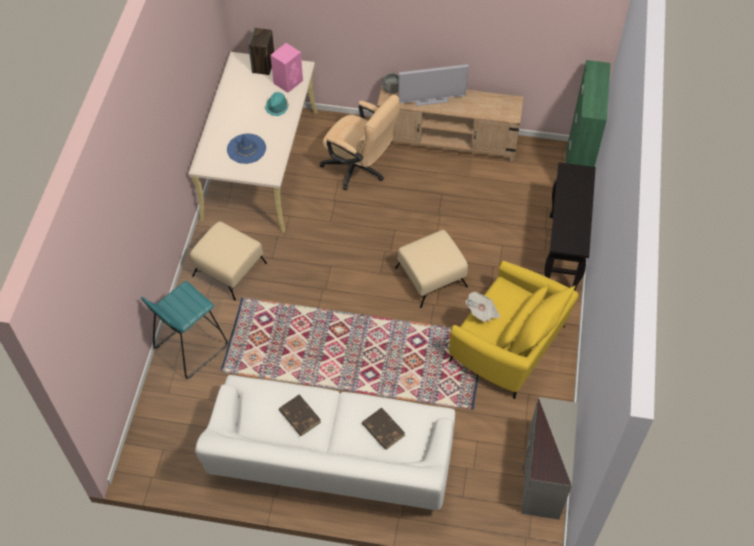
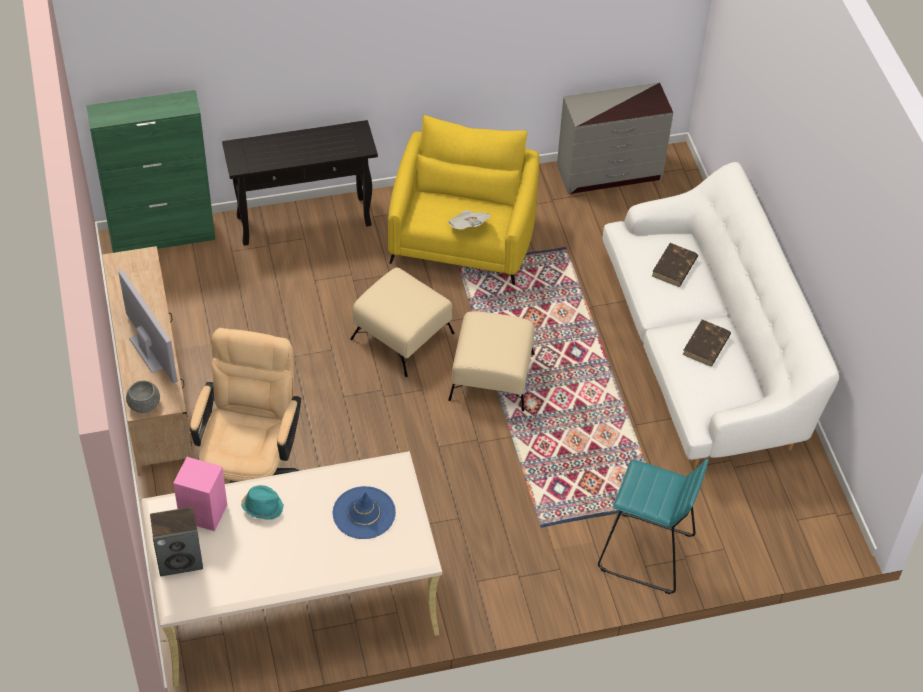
camera: 115 degrees left, 5 degrees down
beige ottoman [190,221,267,301] -> beige ottoman moved to [448,311,535,411]

